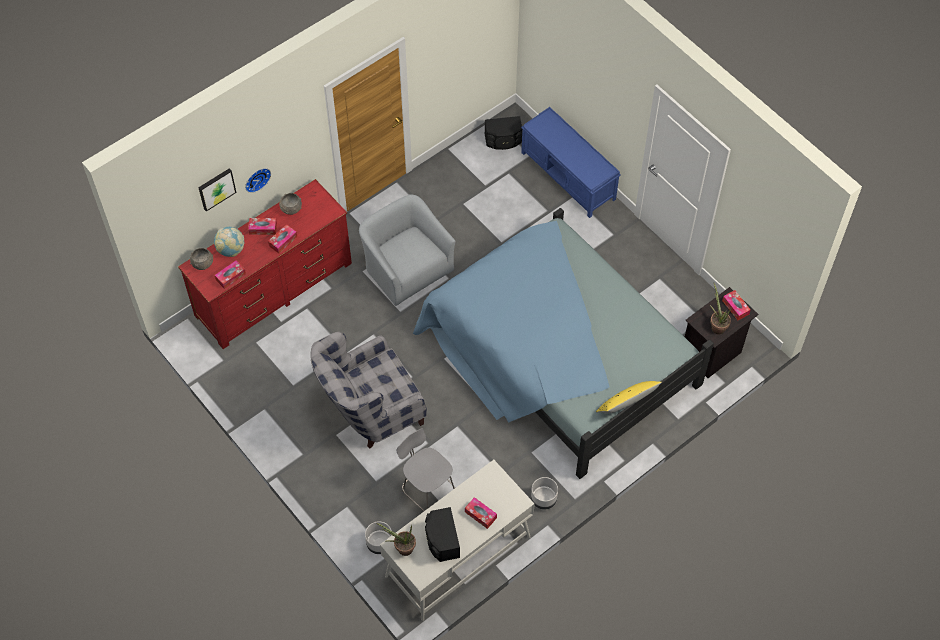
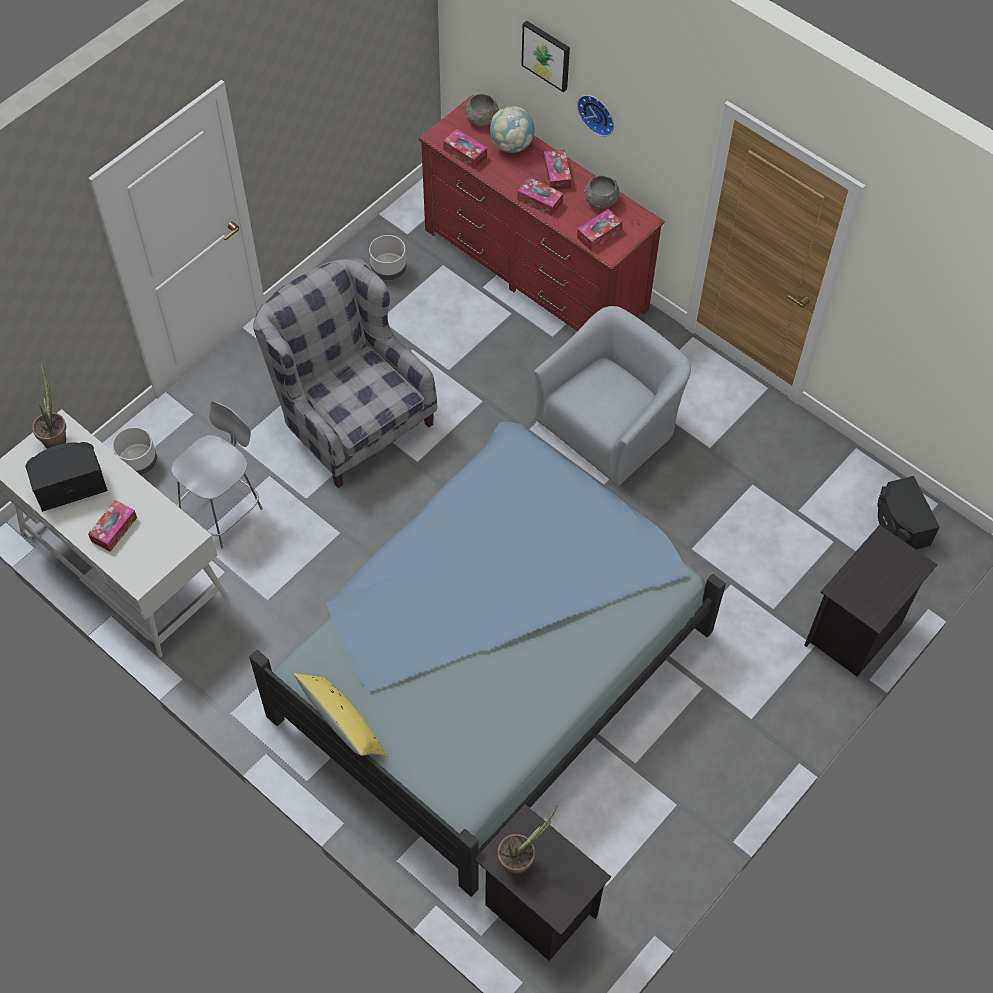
camera: 80 degrees right, 0 degrees up
blue bench [521,107,621,218] -> black nightstand [804,525,937,677]
grey planter [531,477,558,510] -> grey planter moved to [369,235,407,281]
tissue box [722,290,751,320] -> tissue box moved to [577,209,623,251]

